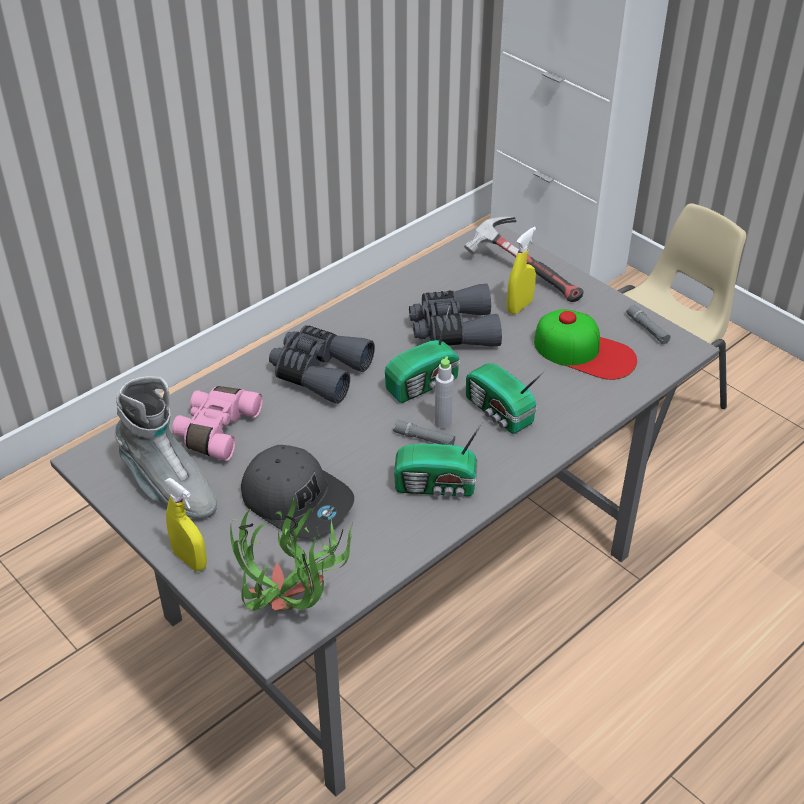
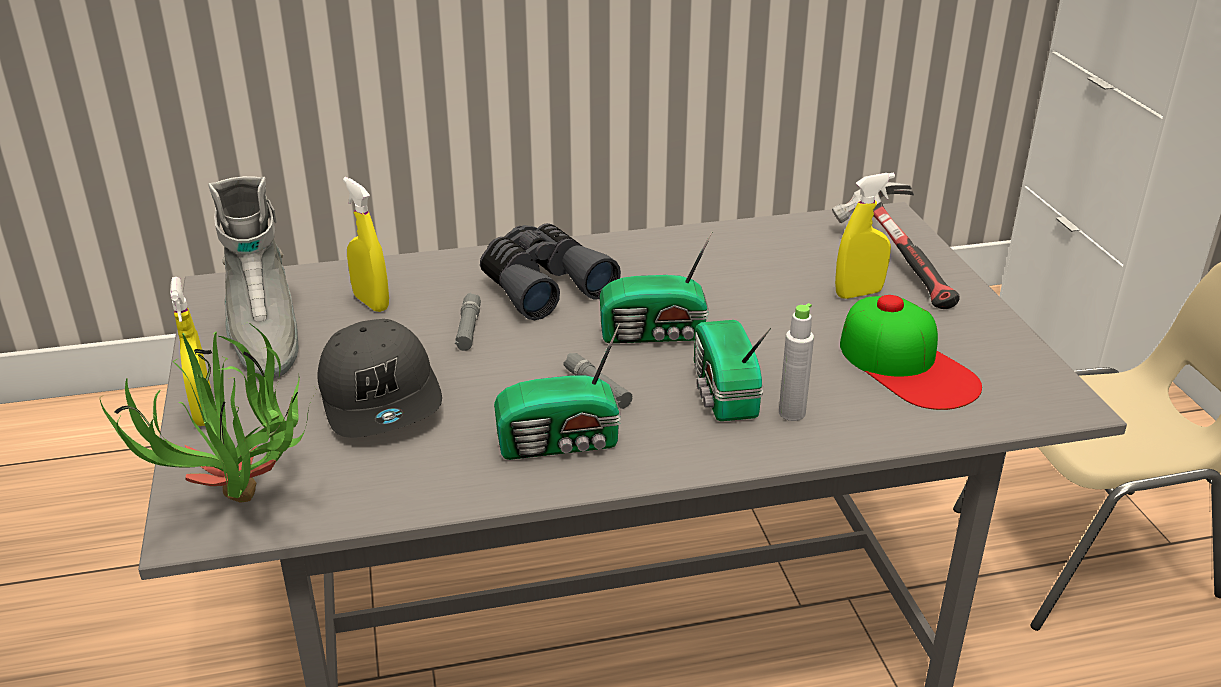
camera: 30 degrees right, 10 degrees down
pink binoculars [172,386,263,461] -> yellow spray bottle [343,177,389,312]
radio [394,419,485,497] -> radio turned 45 degrees counterclockwise [494,323,621,460]
grey binoculars [409,284,502,347] -> none
grey bottle [434,357,454,429] -> grey bottle moved to [779,303,814,421]
grey flashlight [626,305,671,344] -> grey flashlight moved to [455,293,481,351]

